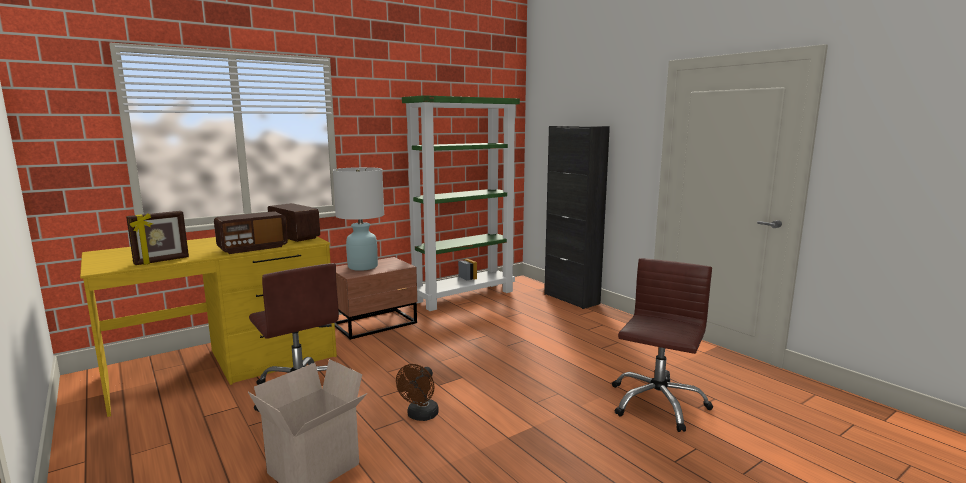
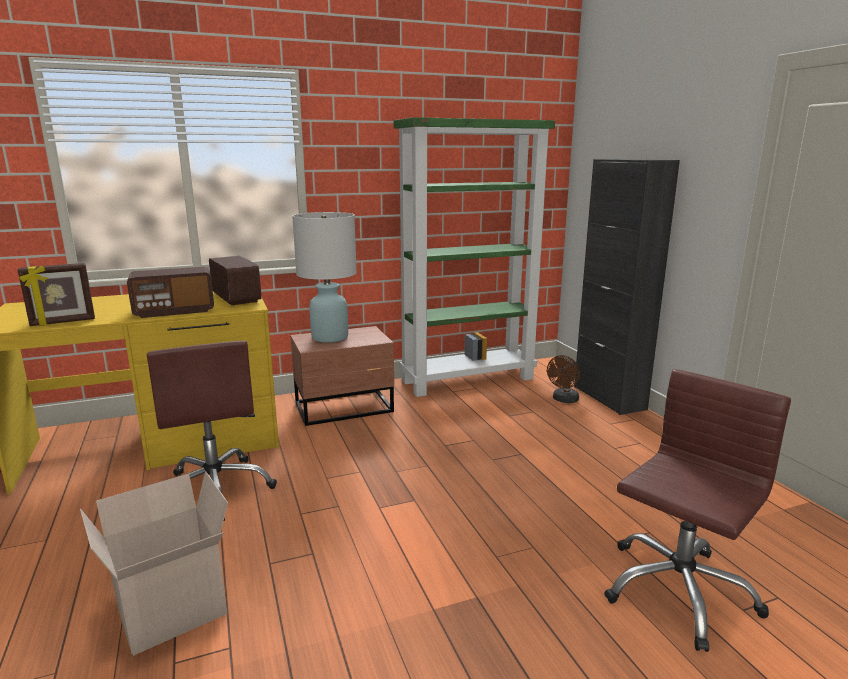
camera: 15 degrees right, 5 degrees up
brown fan [396,364,439,421] -> brown fan moved to [547,355,580,403]

